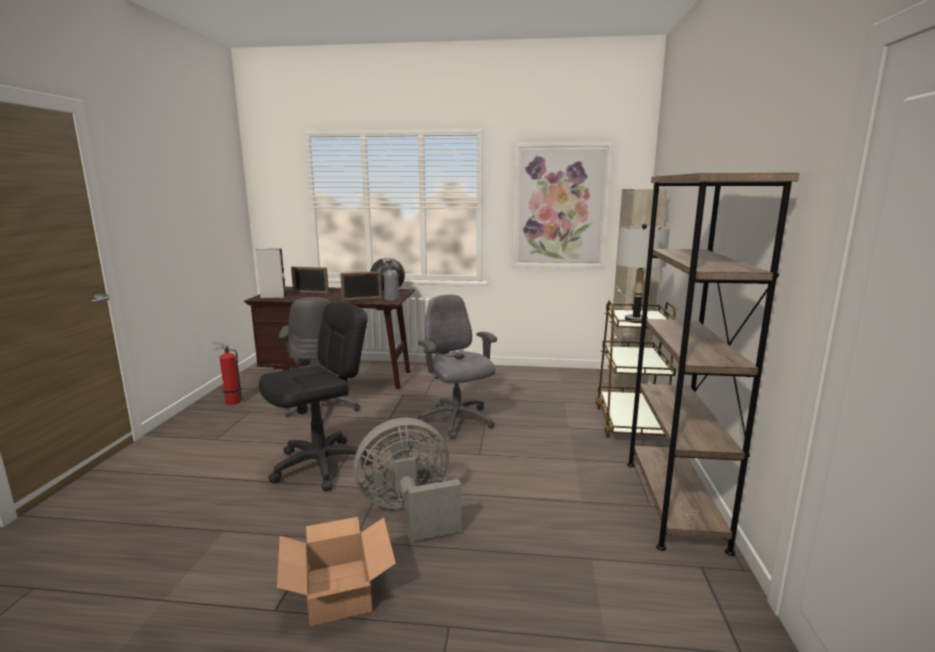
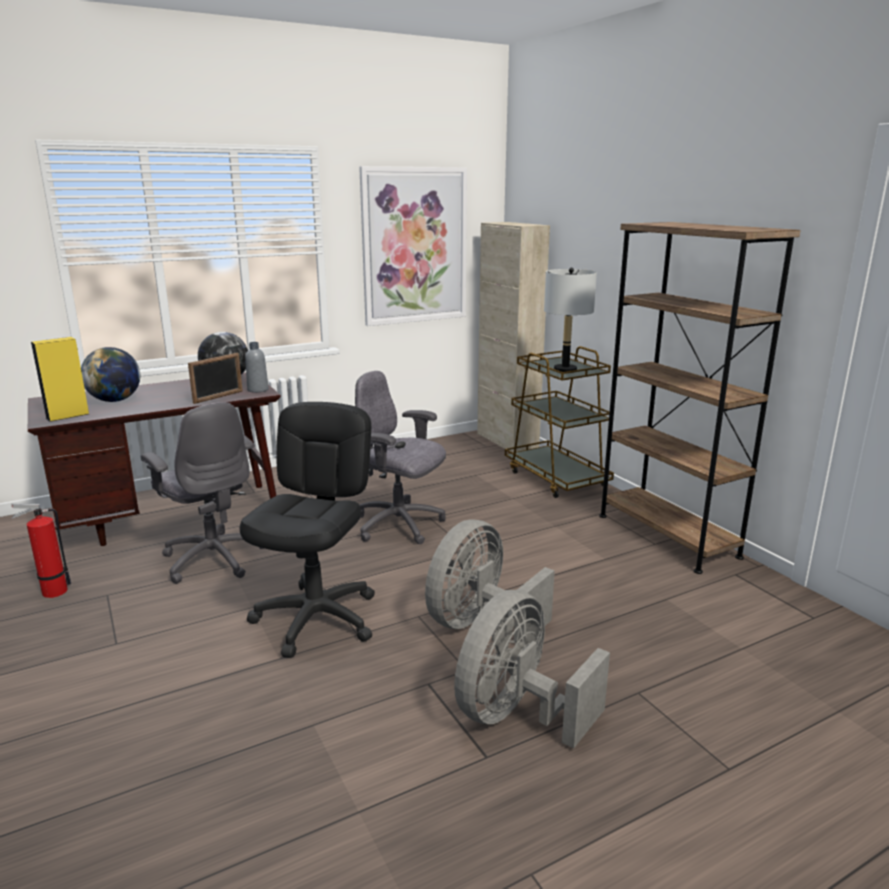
camera: 35 degrees left, 5 degrees up
grey speaker [255,248,286,299] -> yellow speaker [31,337,89,422]
cardboard box [277,517,396,626] -> grey fan [454,590,610,748]
picture frame [291,267,329,294] -> globe [81,347,140,402]

